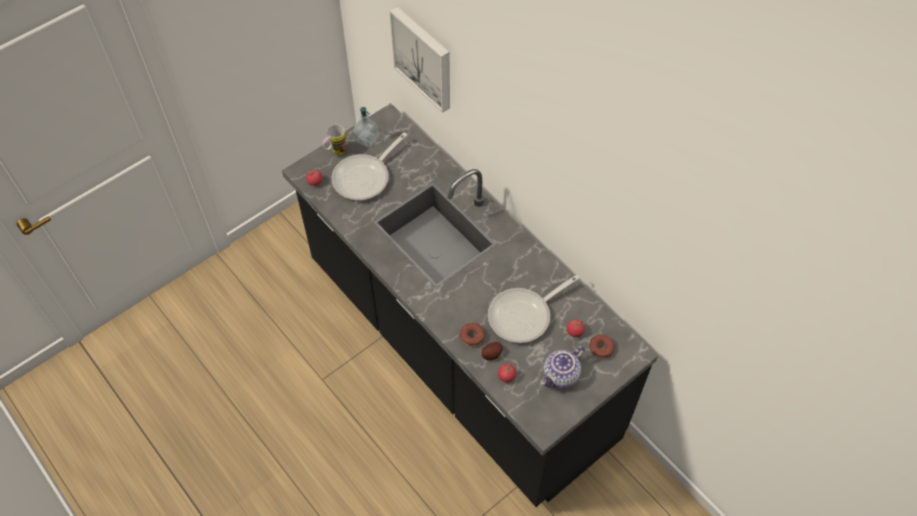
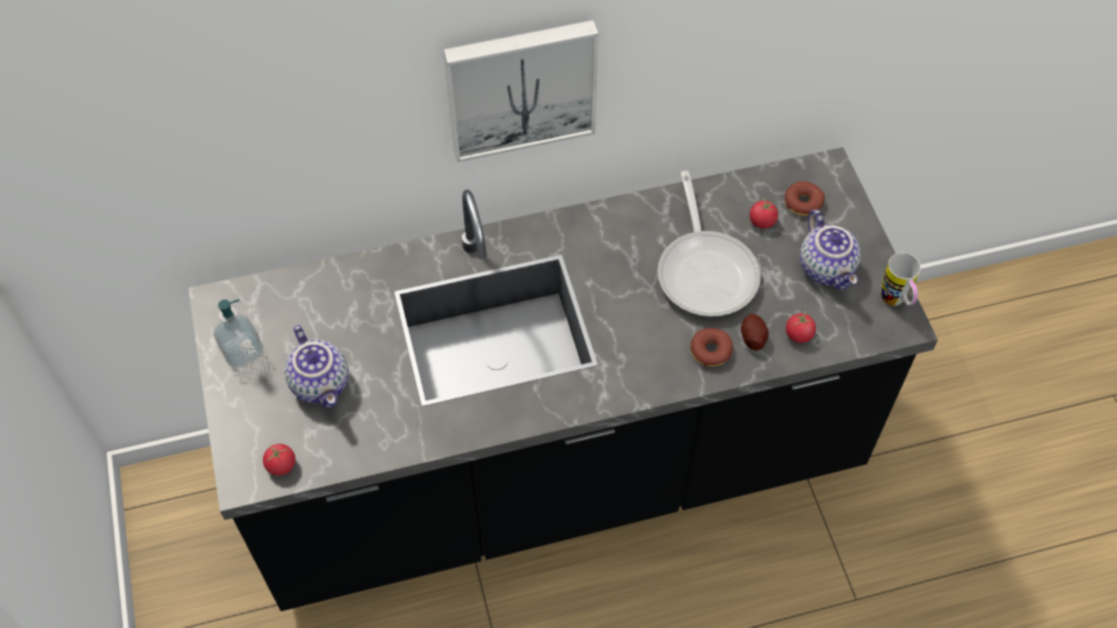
camera: 65 degrees left, 0 degrees up
mug [322,125,346,155] -> mug moved to [881,253,921,306]
frying pan [331,132,407,201] -> teapot [285,325,349,408]
picture [389,6,450,113] -> picture moved to [443,20,599,162]

